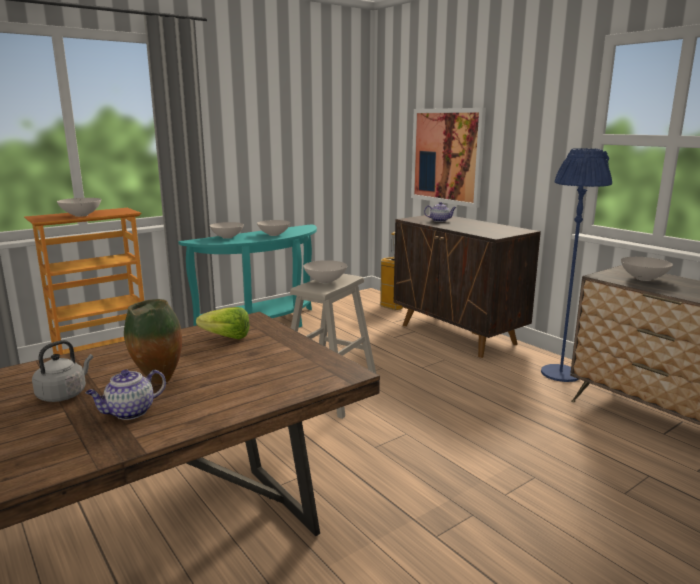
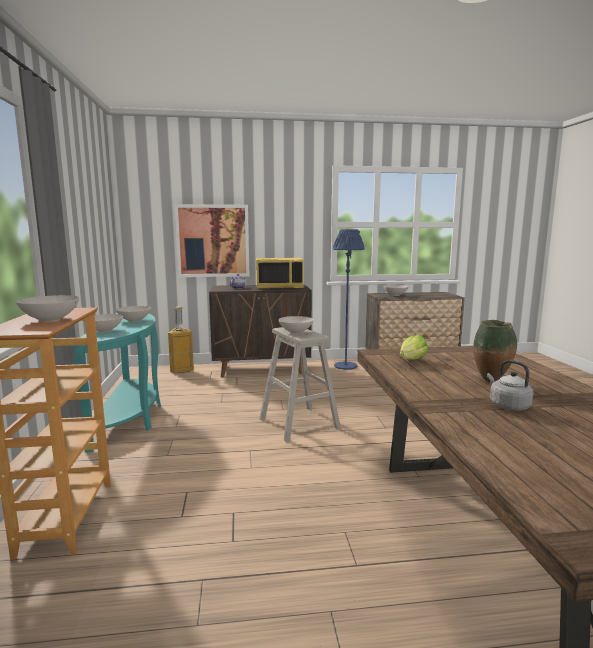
camera: 60 degrees left, 5 degrees down
teapot [86,369,166,420] -> none
none -> yellow microwave [256,258,304,289]

